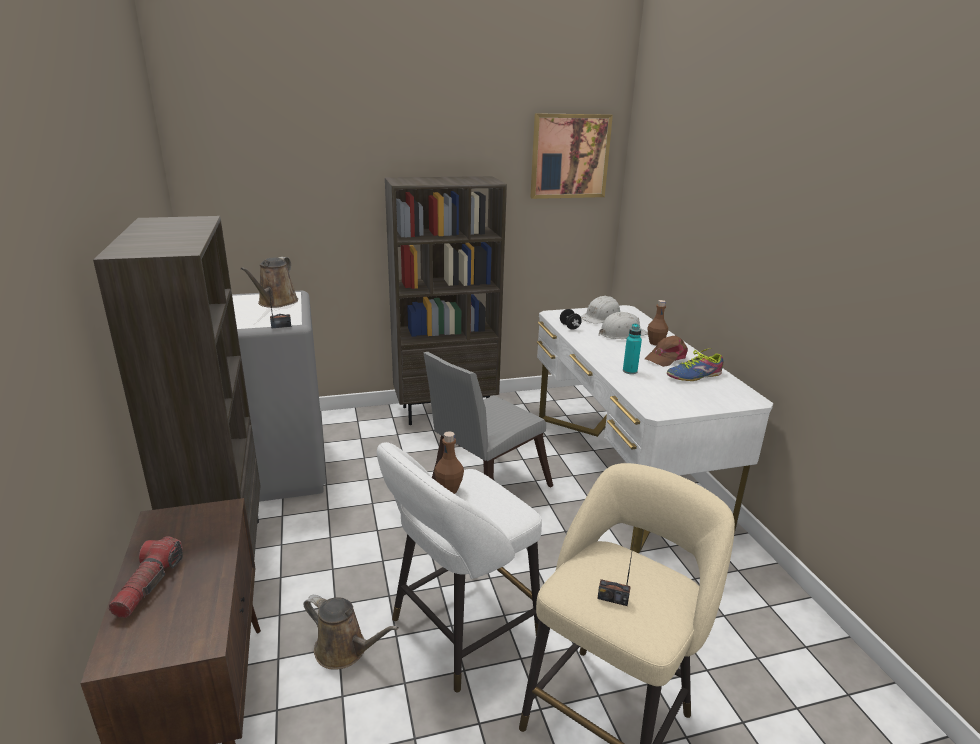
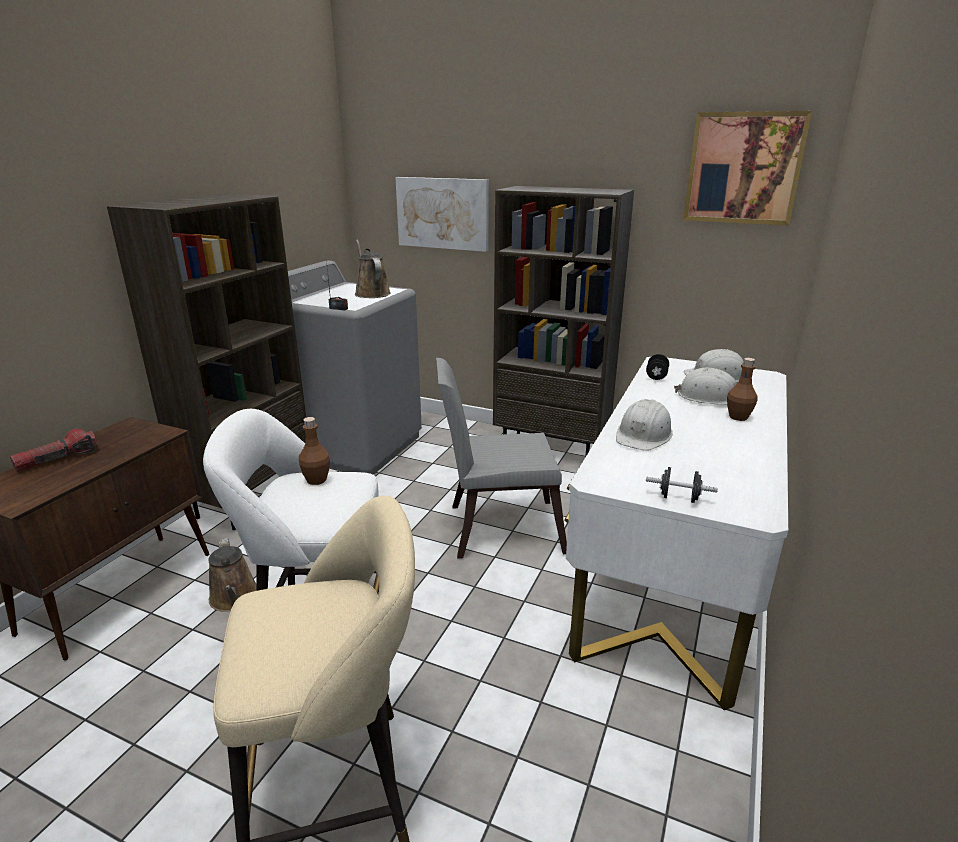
camera: 40 degrees right, 0 degrees up
brown watering can [240,257,298,308] -> brown watering can turned 105 degrees clockwise [355,240,391,298]
radio [597,534,635,606] -> none
turquoise bottle [623,323,642,374] -> white hard hat [616,399,673,451]
brown cap [645,336,688,367] -> none
shoe [667,348,724,381] -> none
none -> picture [395,177,489,252]
none -> black dumbbell [646,467,718,503]

